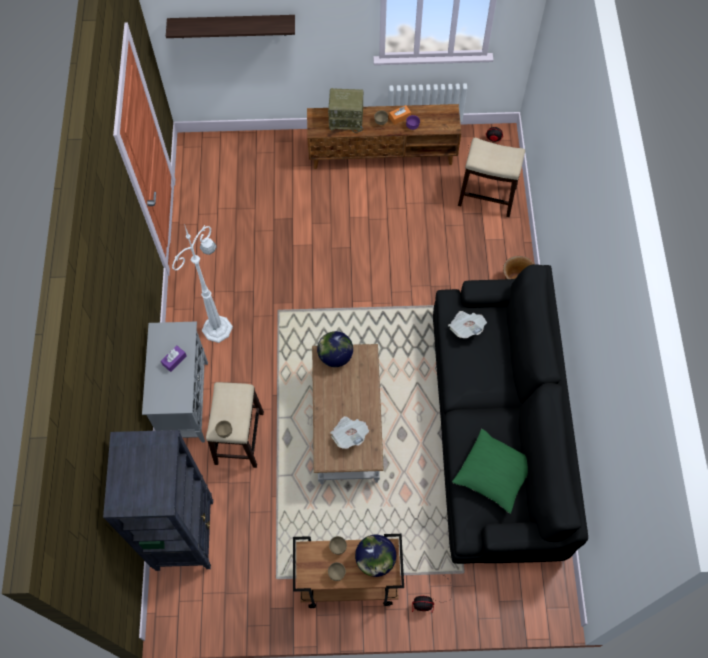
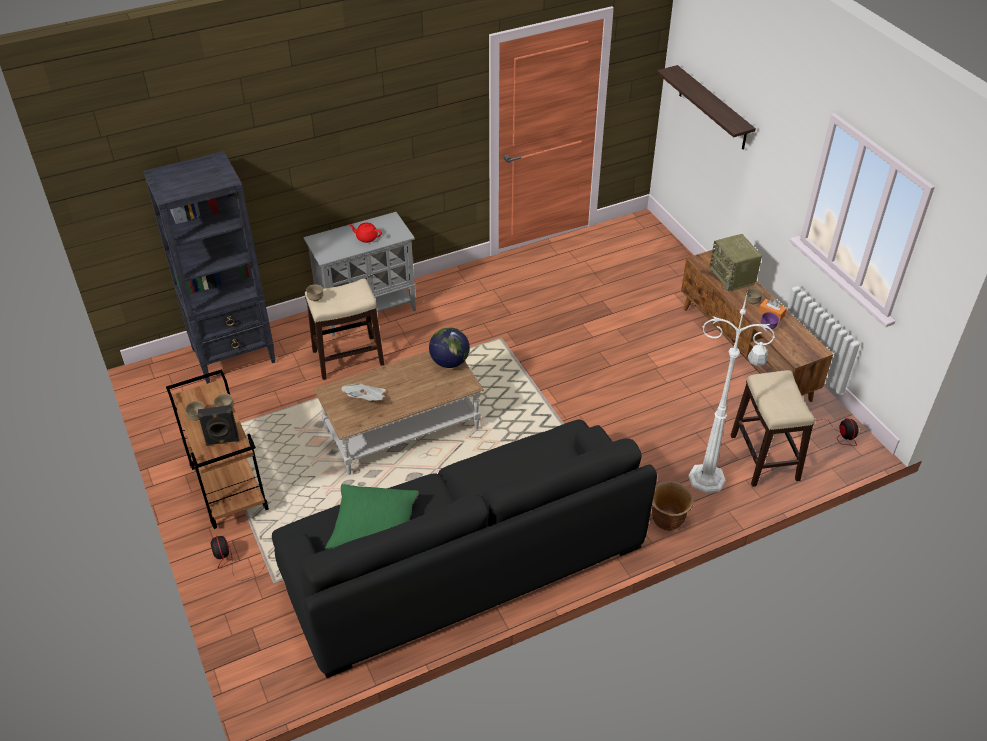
camera: 65 degrees right, 20 degrees down
purple tissue box [161,345,187,372] -> red teapot [349,223,382,243]
white floor lamp [172,224,233,343] -> white floor lamp moved to [689,290,775,493]
globe [355,535,396,577] -> black speaker [197,405,239,446]
newspaper [448,311,487,338] -> none

